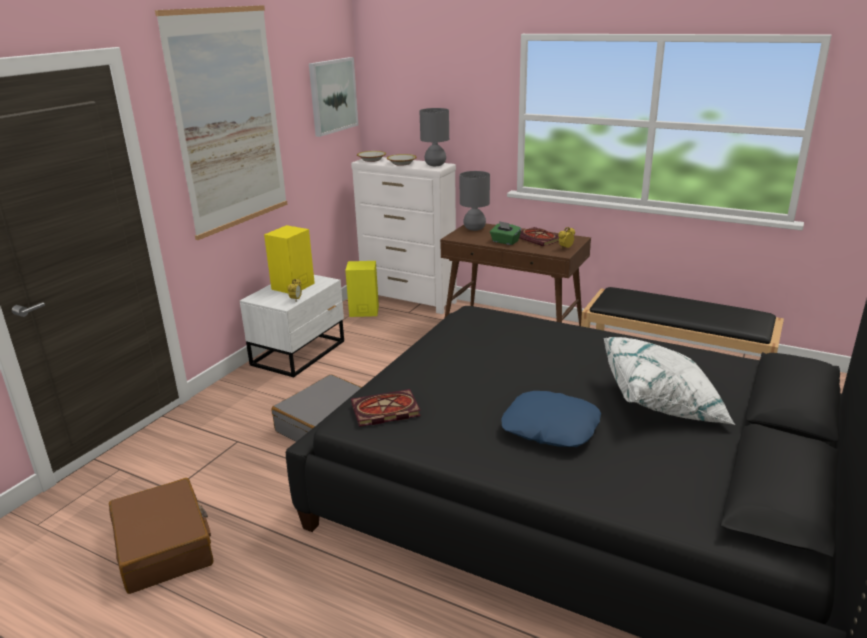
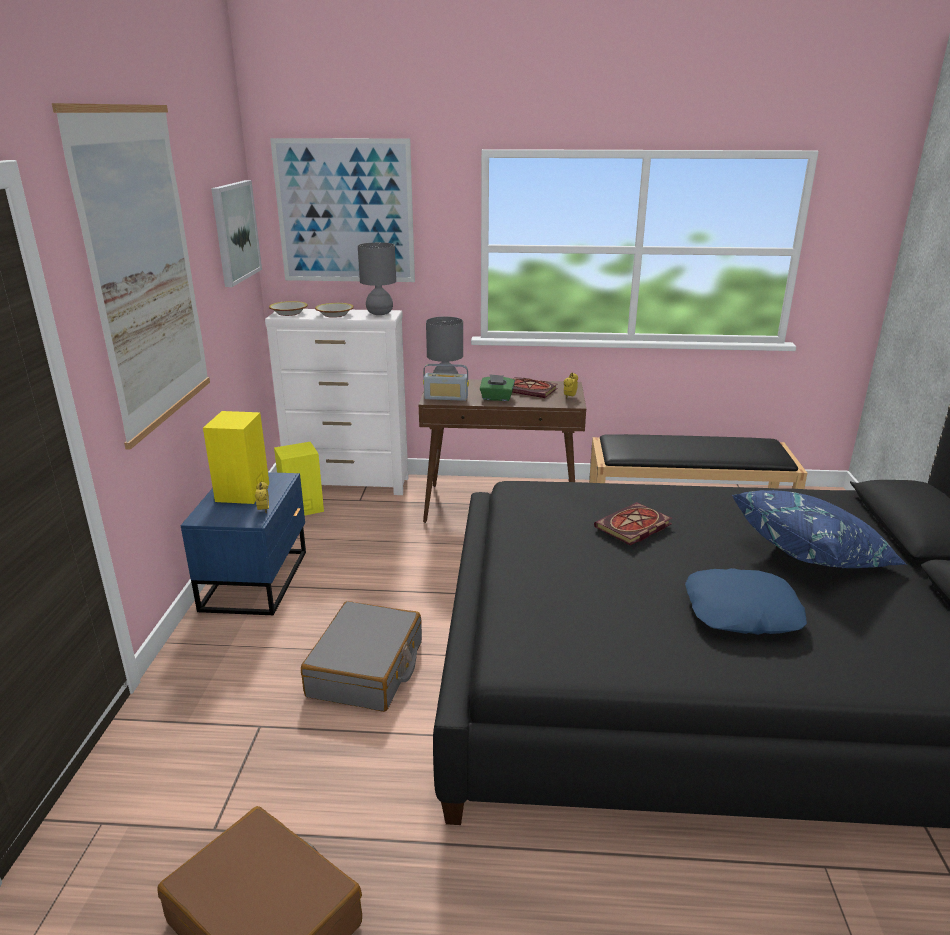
camera: 25 degrees left, 0 degrees up
white nightstand [240,275,344,377] -> blue nightstand [181,472,306,615]
book [351,389,421,427] -> book moved to [594,502,672,545]
white pillow [604,337,735,425] -> blue pillow [733,490,907,568]
none -> picture [270,138,415,282]
none -> radio [423,364,469,401]

